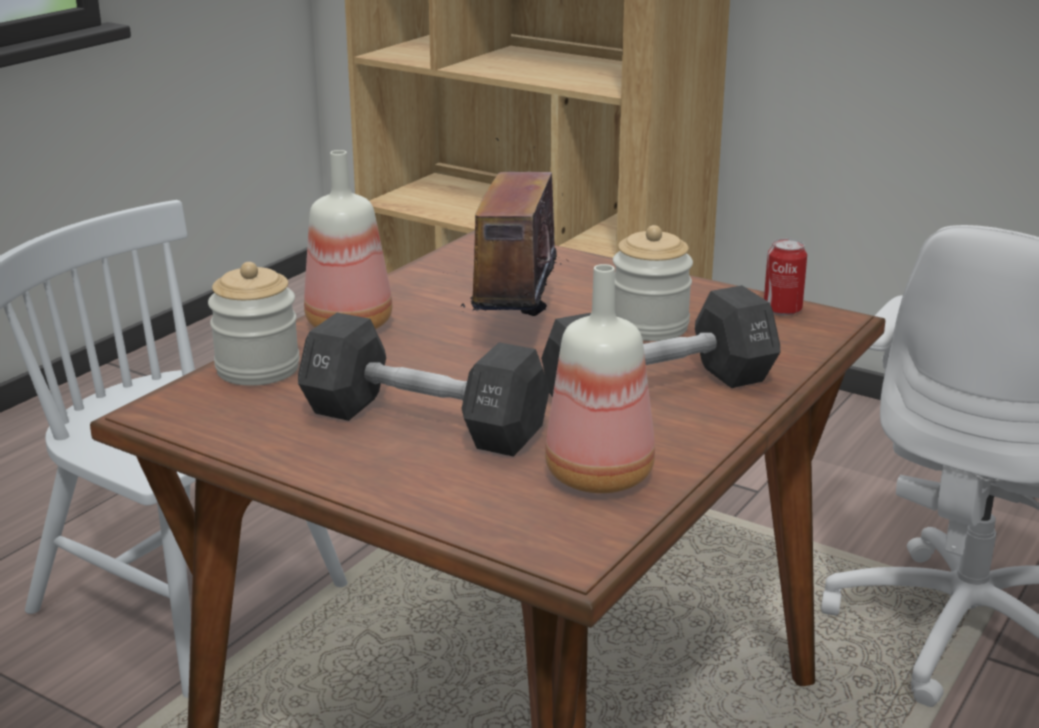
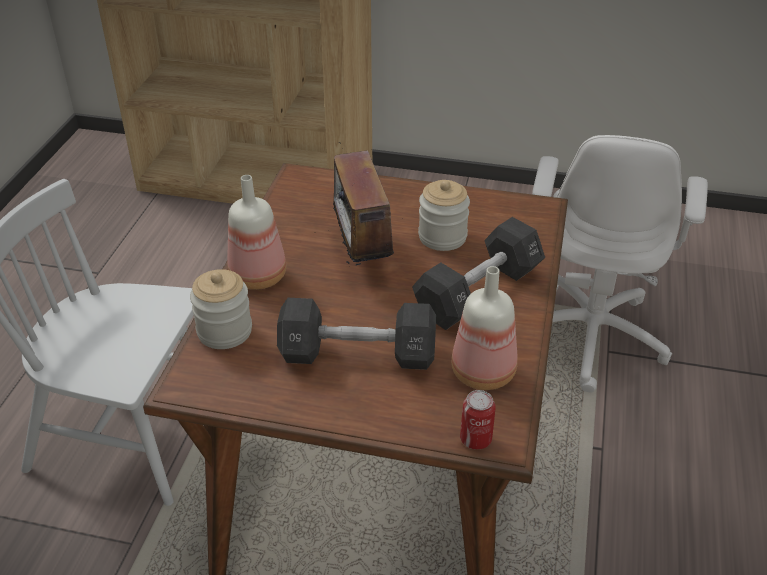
camera: 20 degrees left, 15 degrees up
can [764,238,807,316] -> can moved to [460,390,496,450]

